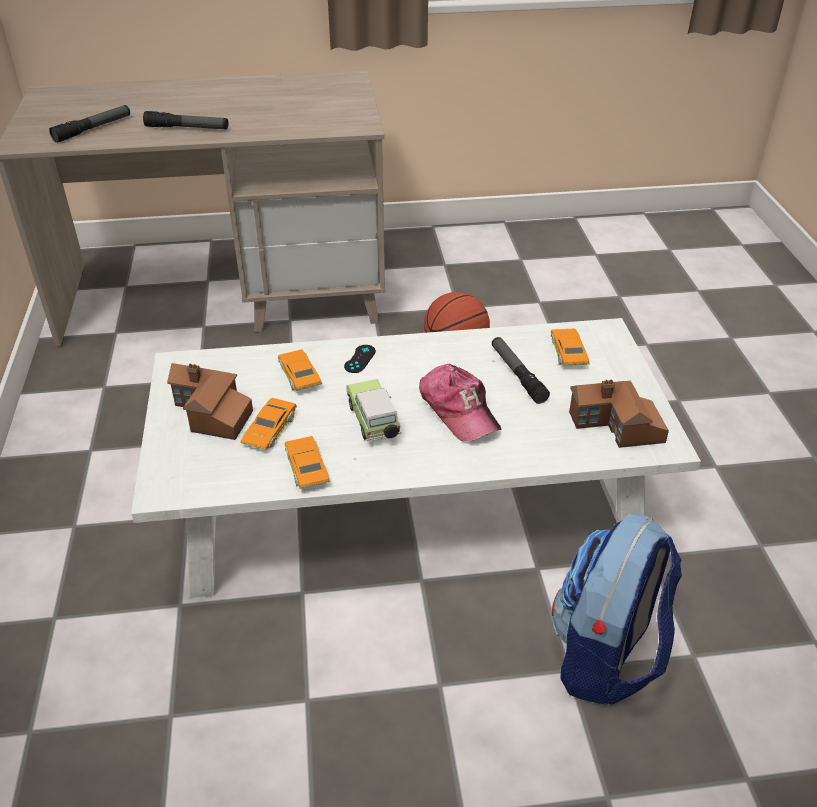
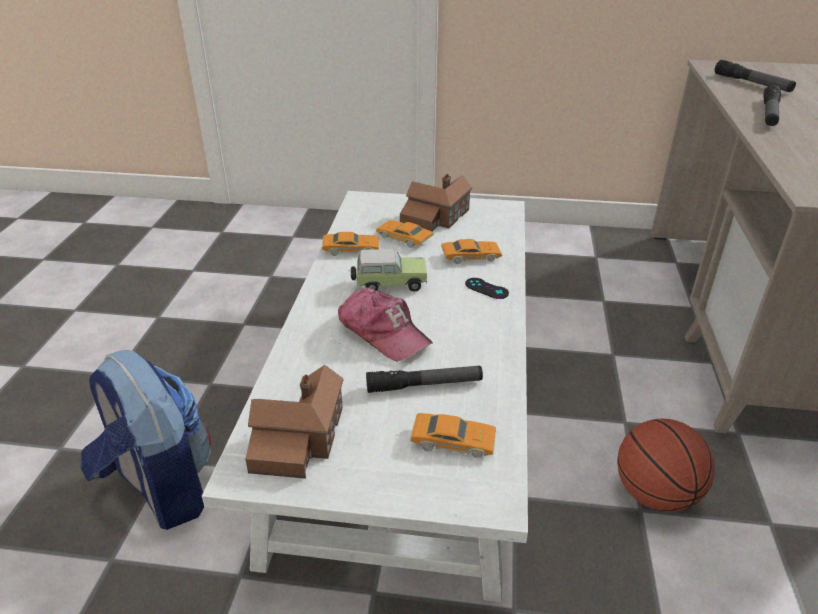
camera: 105 degrees right, 5 degrees down
cap [419,364,501,442] -> cap turned 120 degrees counterclockwise [338,287,433,361]

